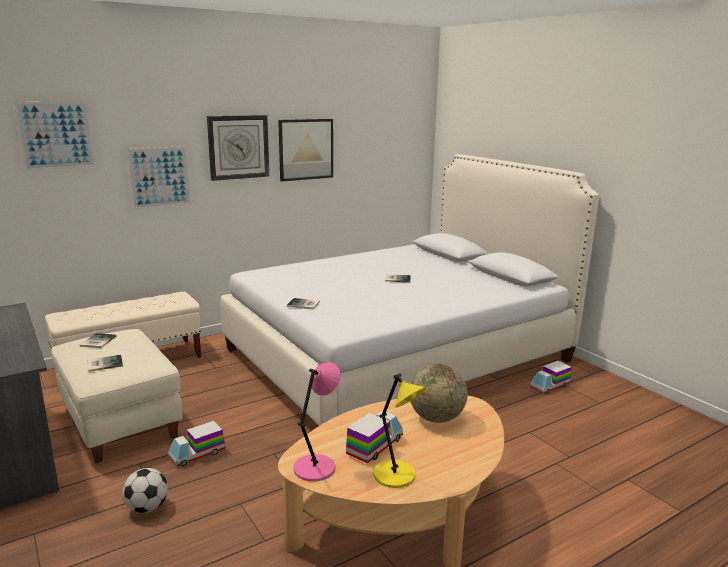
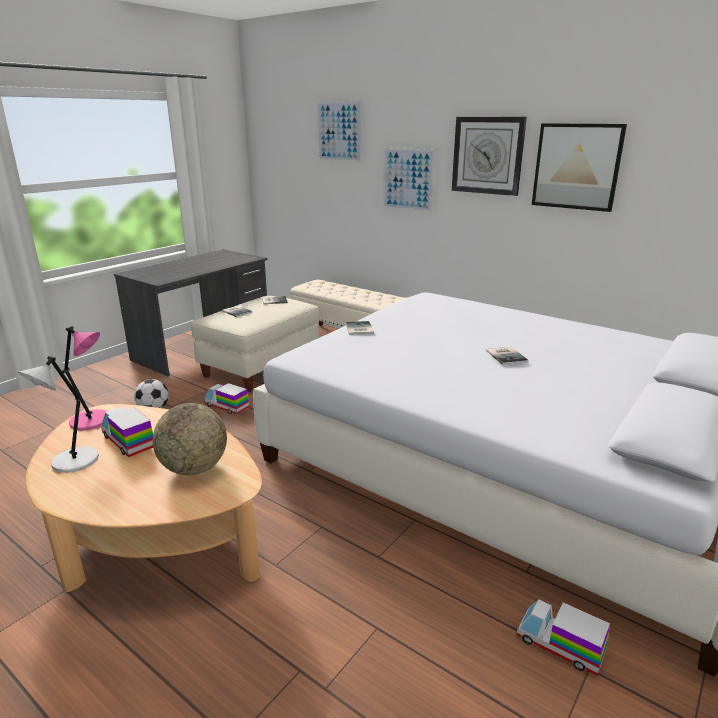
camera: 70 degrees right, 5 degrees up
toy truck [346,411,403,463] -> toy truck turned 150 degrees counterclockwise [101,406,153,457]
yellow table lamp [373,373,426,488] -> grey table lamp [18,356,99,473]

